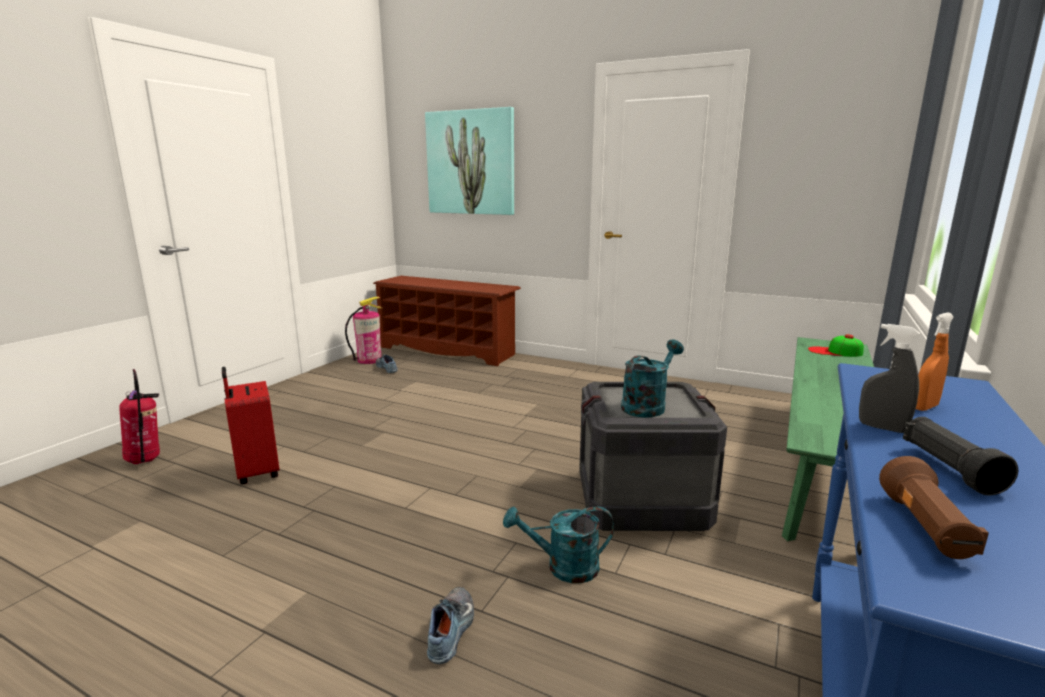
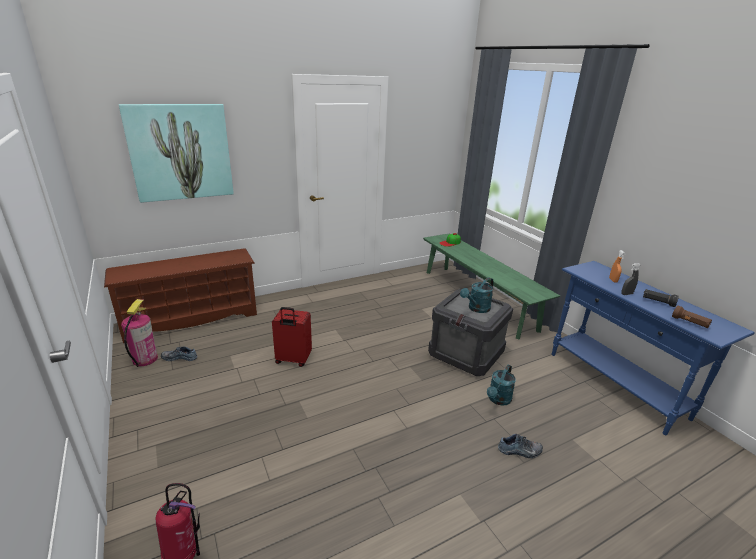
camera: 55 degrees left, 10 degrees up
red suitcase [222,367,280,485] -> red suitcase moved to [272,307,312,367]
shoe [427,587,474,664] -> shoe turned 135 degrees clockwise [498,434,543,458]
turquoise watering can [621,340,684,418] -> turquoise watering can turned 120 degrees counterclockwise [460,277,494,313]

